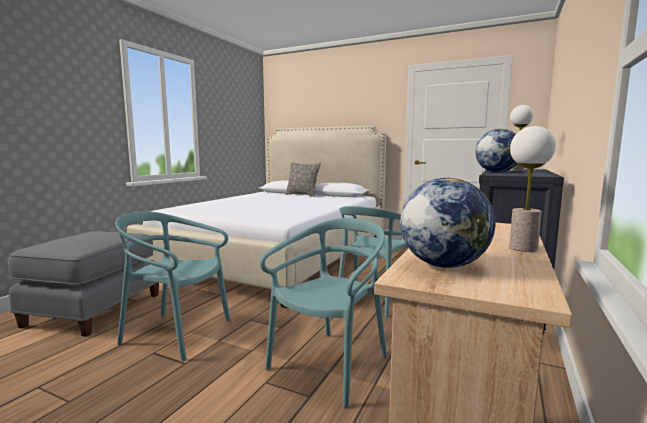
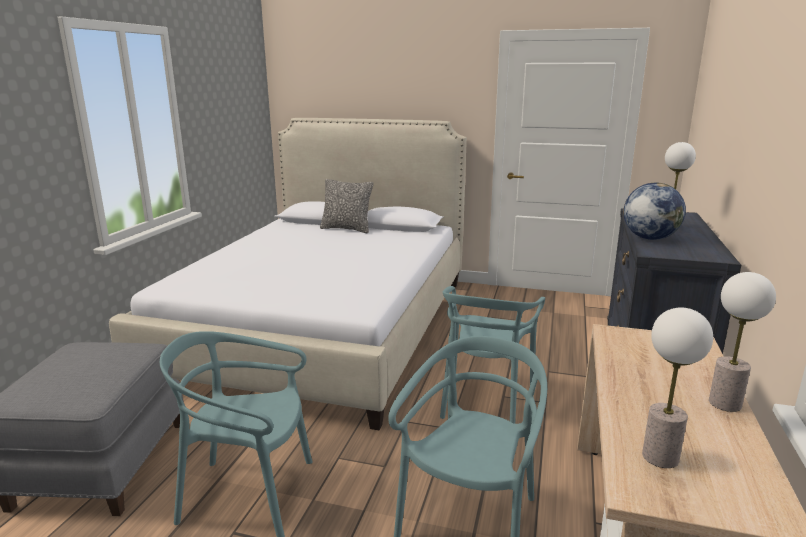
camera: 10 degrees left, 10 degrees up
globe [400,178,496,268] -> table lamp [642,307,713,468]

